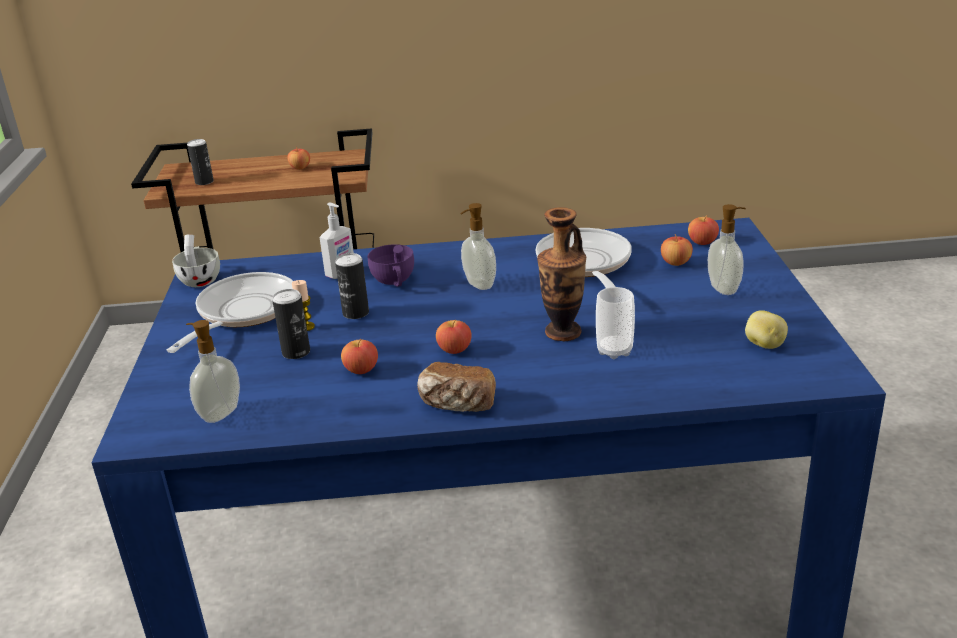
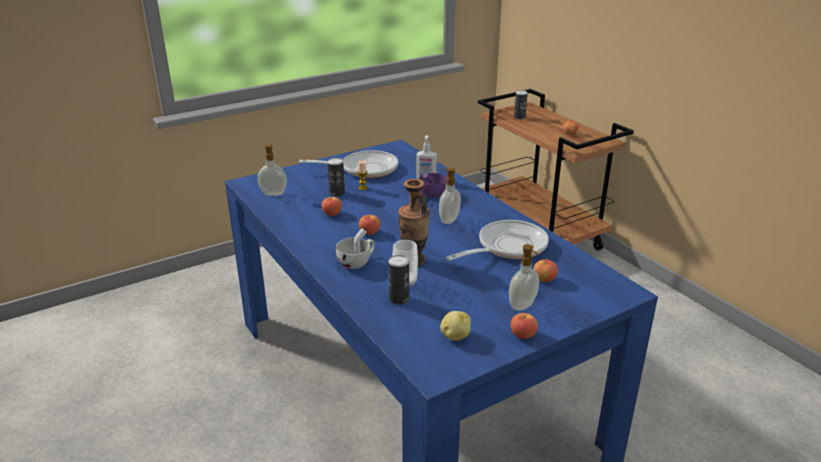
camera: 60 degrees right, 0 degrees up
white cup [172,234,220,287] -> white cup moved to [336,228,375,269]
can [335,253,369,319] -> can moved to [389,255,409,305]
bread [417,362,496,412] -> none
apple [688,215,719,245] -> apple moved to [510,313,538,339]

